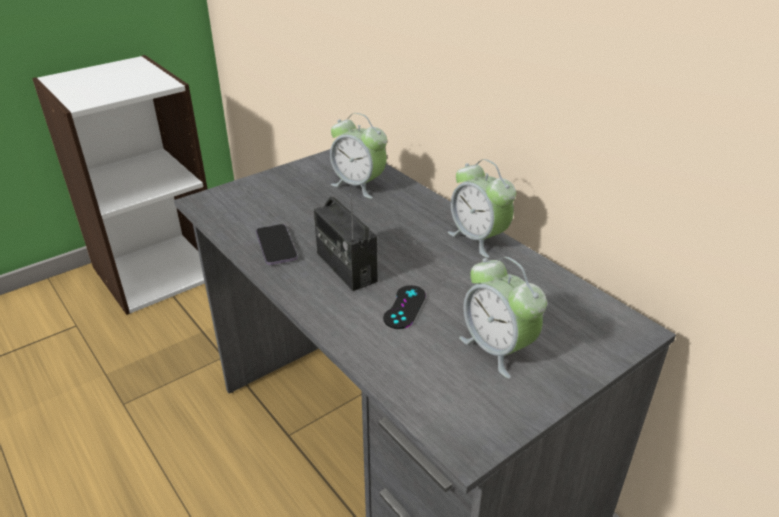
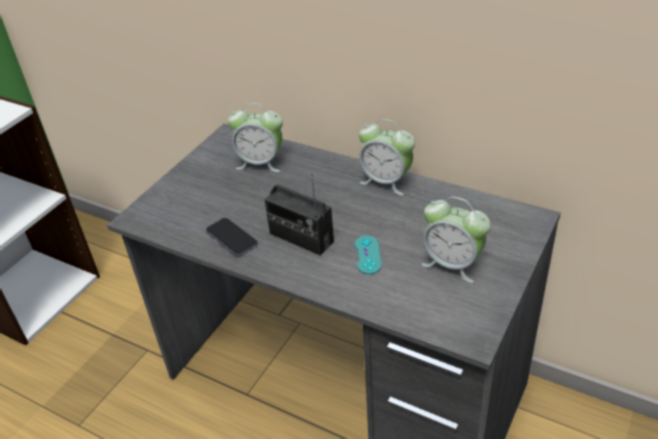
camera: 20 degrees left, 5 degrees up
black game controller [383,285,426,329] -> turquoise game controller [355,236,382,275]

